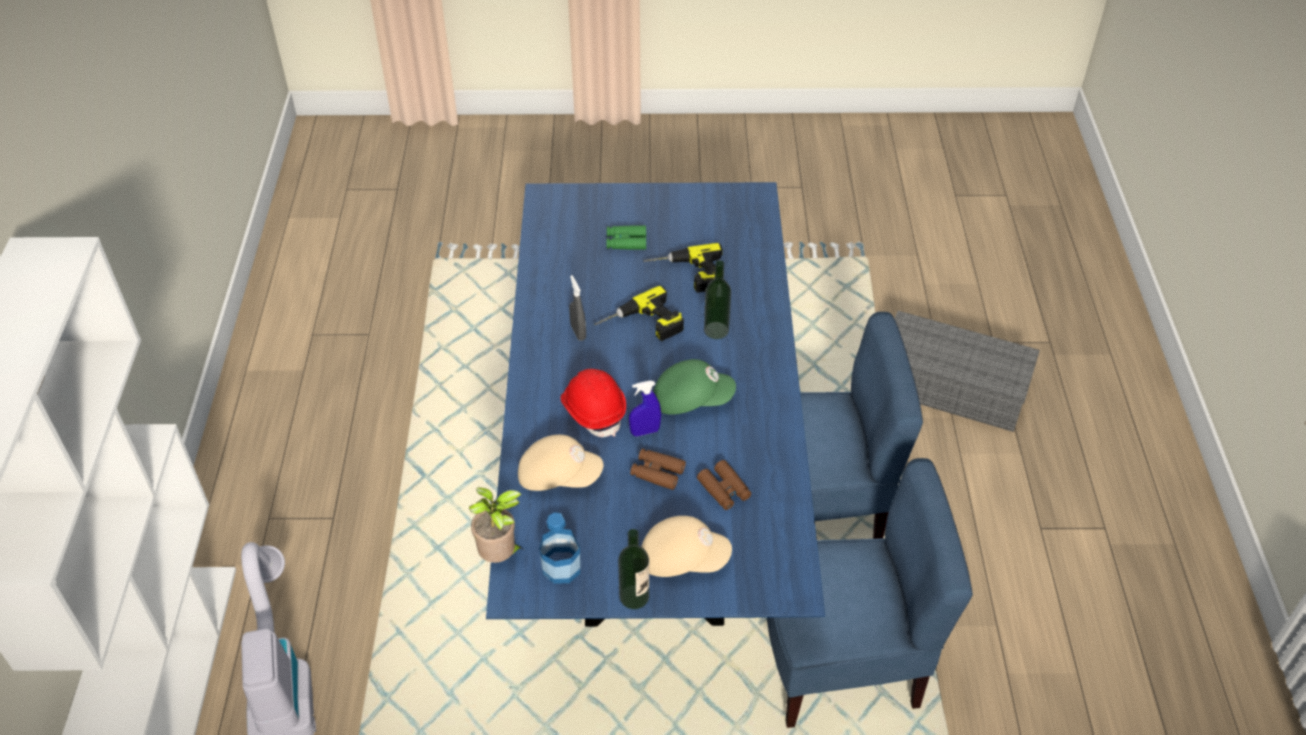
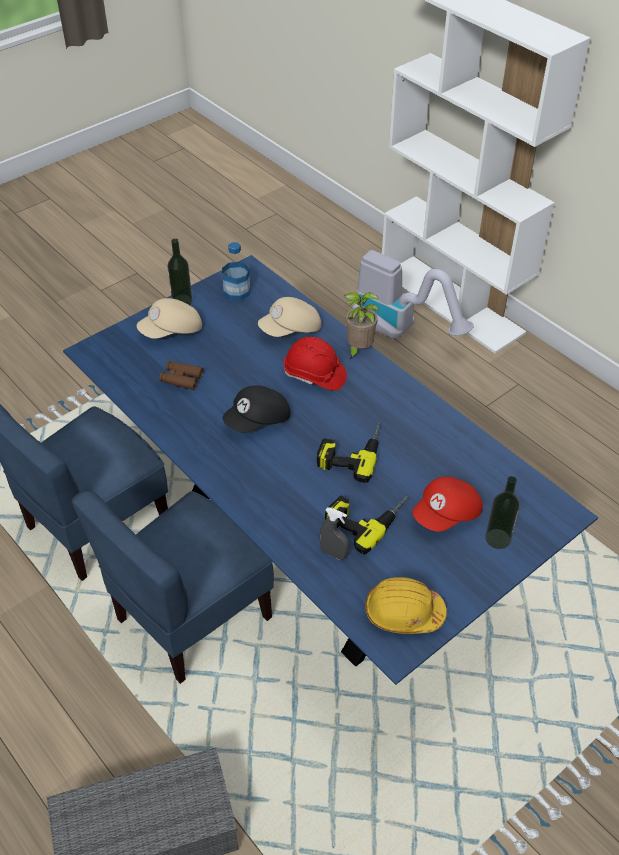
camera: 140 degrees right, 0 degrees up
potted plant [469,487,524,563] -> potted plant moved to [344,292,379,359]
grey spray bottle [569,275,586,341] -> grey spray bottle moved to [320,508,349,560]
green binoculars [606,225,646,250] -> red cap [412,476,483,532]
blue spray bottle [629,381,661,436] -> none
brown binoculars [630,448,686,490] -> none
green cap [654,359,736,415] -> black cap [223,385,291,433]
bottle [704,260,731,339] -> bottle moved to [485,476,520,549]
none -> yellow hard hat [365,577,447,634]

